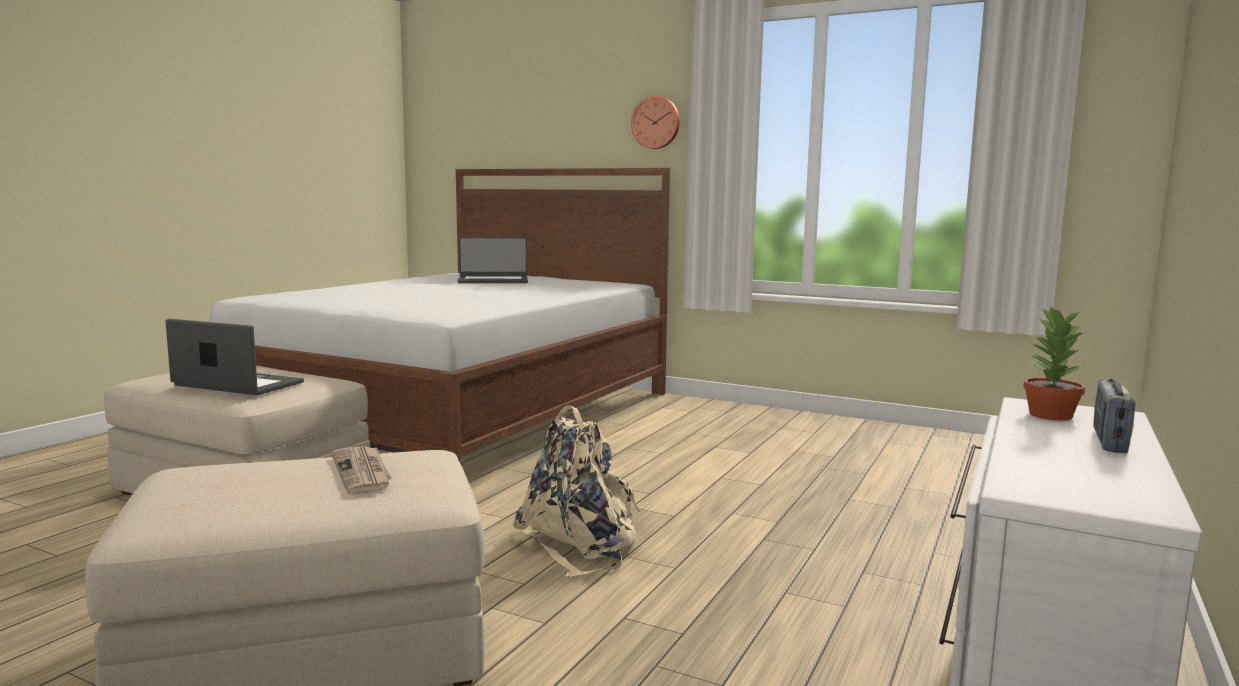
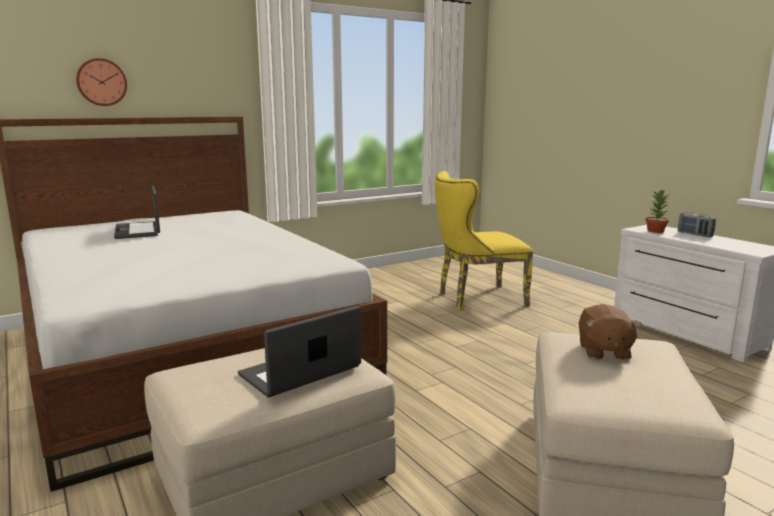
camera: 60 degrees left, 5 degrees up
newspaper [331,446,391,495] -> brown plush toy [579,304,641,360]
laptop [457,237,528,283] -> laptop turned 135 degrees clockwise [114,185,160,239]
beige backpack [512,405,641,577] -> none
wall clock [631,96,680,149] -> wall clock moved to [76,58,127,106]
none -> yellow chair [435,171,534,310]

